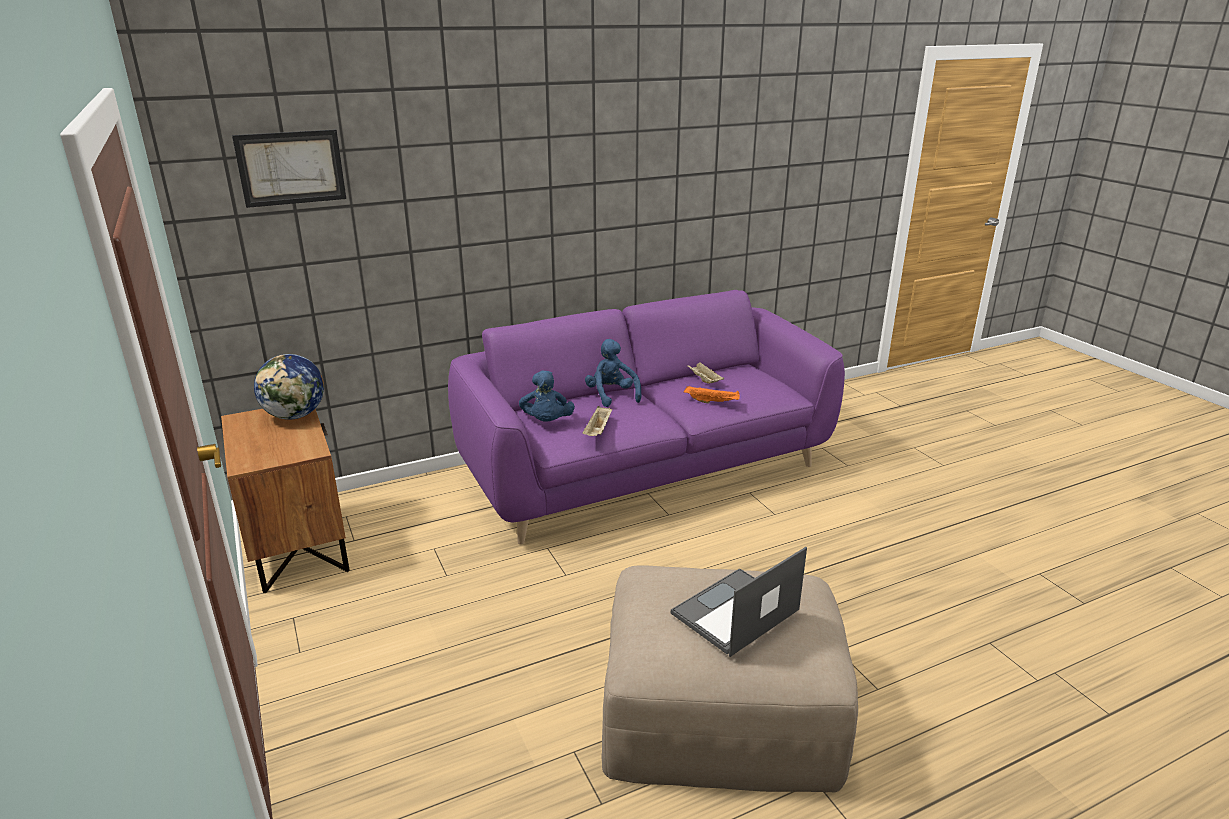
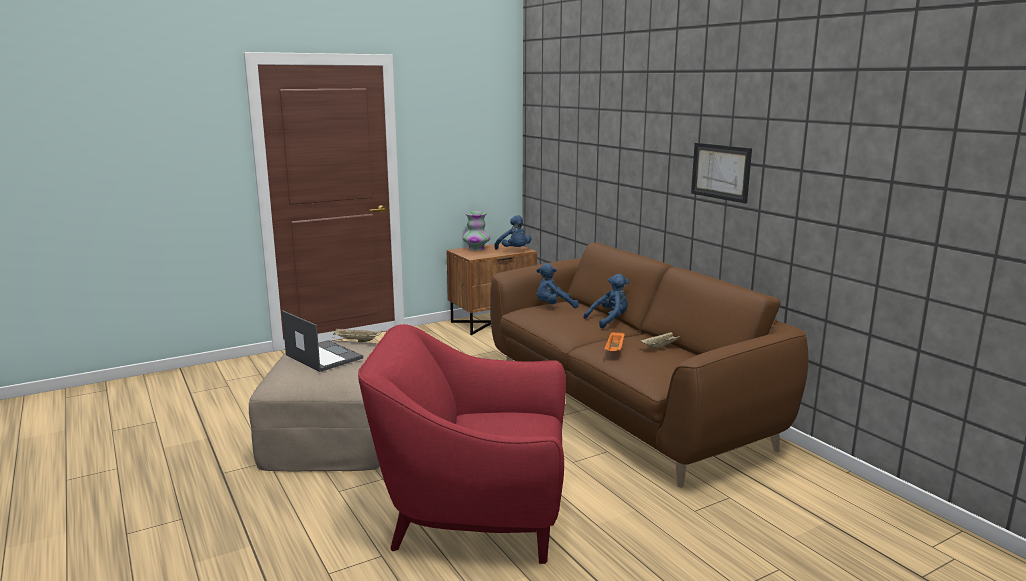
camera: 85 degrees right, 10 degrees down
picture [232,129,346,208] -> picture moved to [691,143,752,204]
globe [254,354,324,419] -> blue plush toy [494,215,531,250]
purple sofa [448,290,845,544] -> brown sofa [490,243,808,487]
beige tray [582,406,612,436] -> beige tray moved to [333,329,382,342]
none -> red armchair [358,324,566,564]
none -> vase [462,211,491,251]

